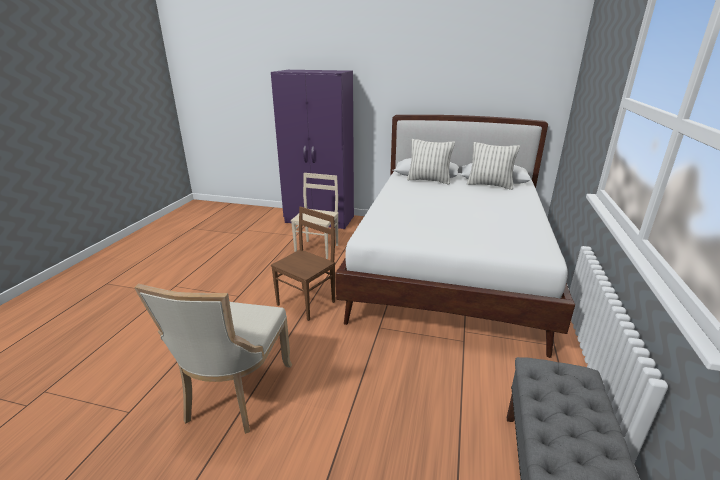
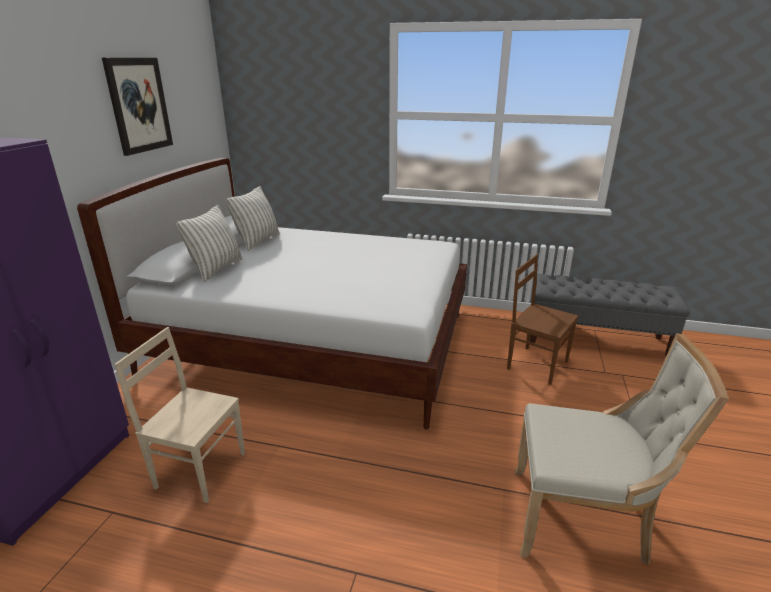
camera: 90 degrees left, 0 degrees up
brown chair [271,206,335,321] -> brown chair moved to [507,254,578,385]
none -> picture [102,58,173,156]

